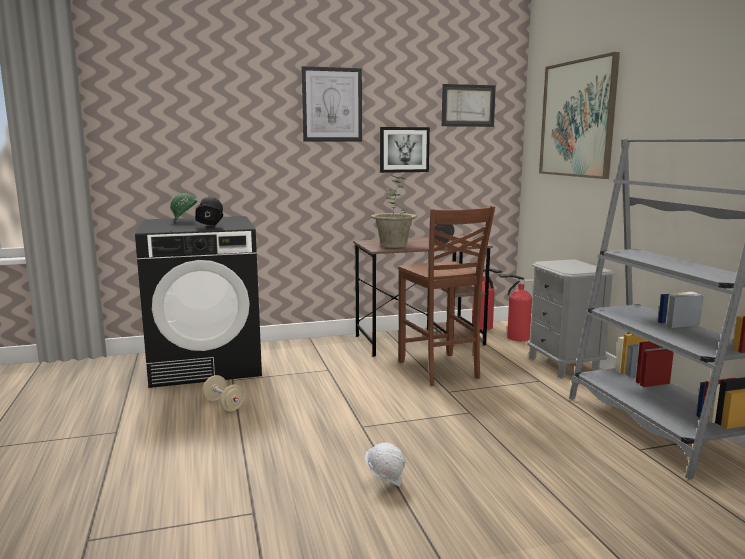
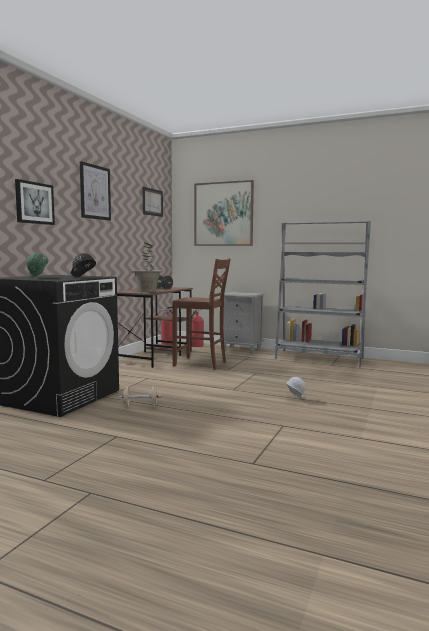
camera: 50 degrees left, 5 degrees down
picture [380,127,430,173] -> picture moved to [15,179,55,225]

